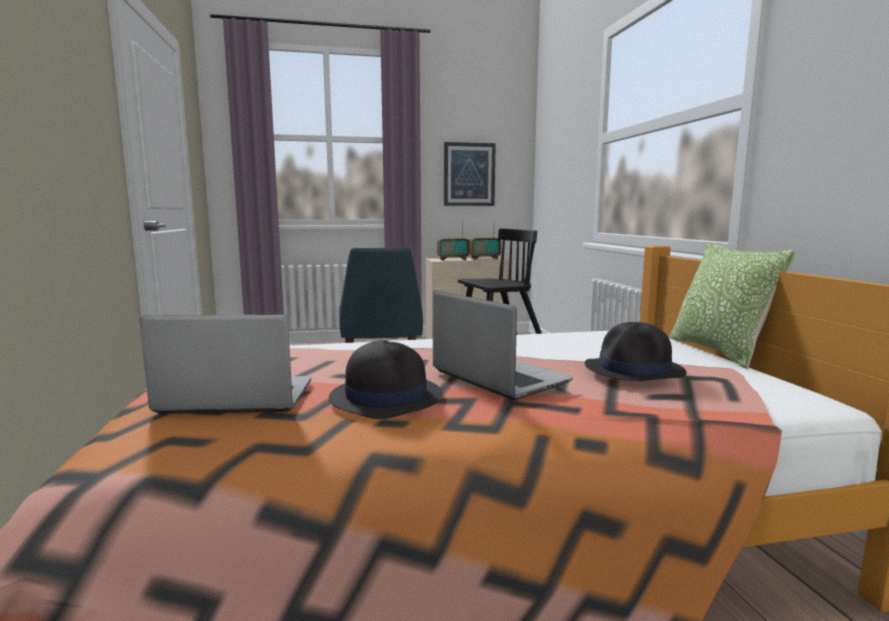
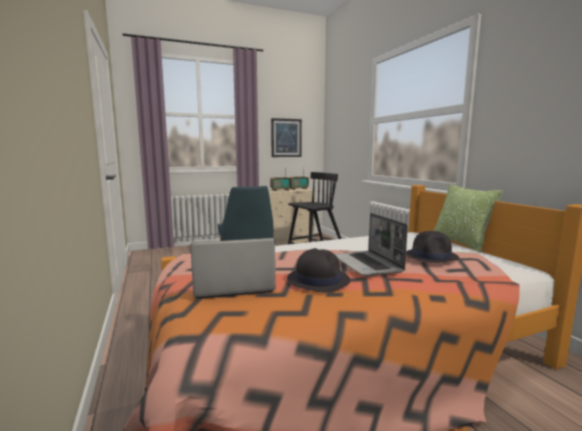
camera: 10 degrees left, 0 degrees up
laptop [433,290,573,400] -> laptop turned 150 degrees counterclockwise [335,213,408,276]

